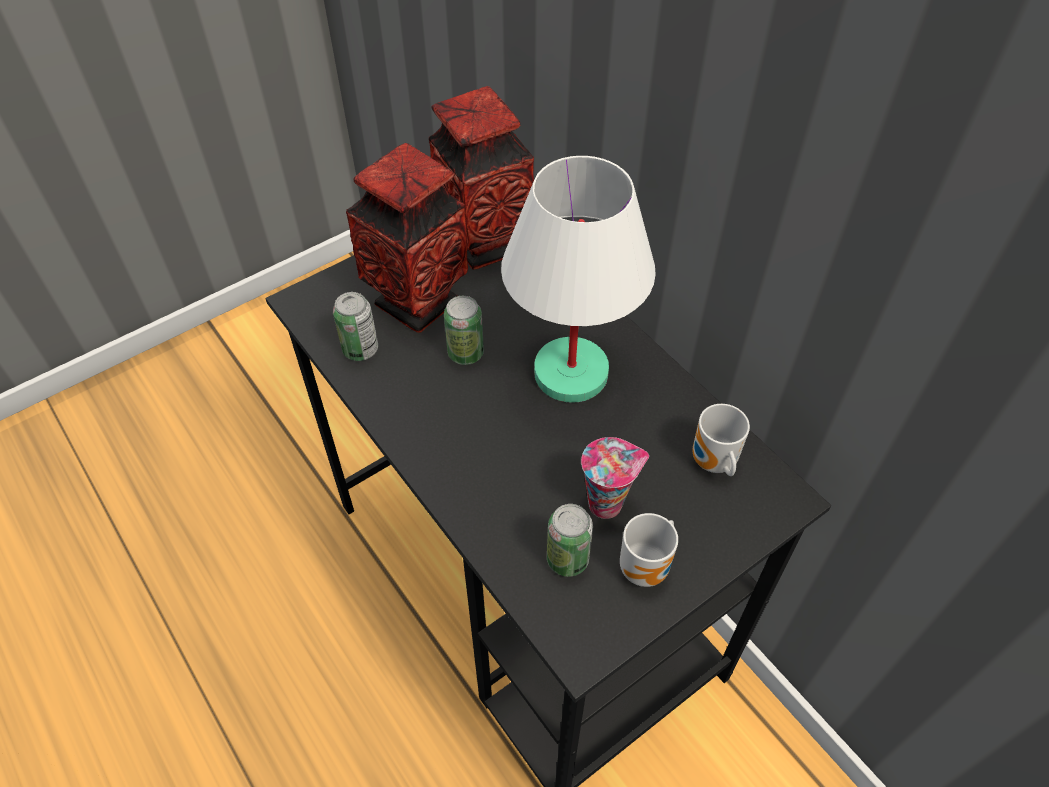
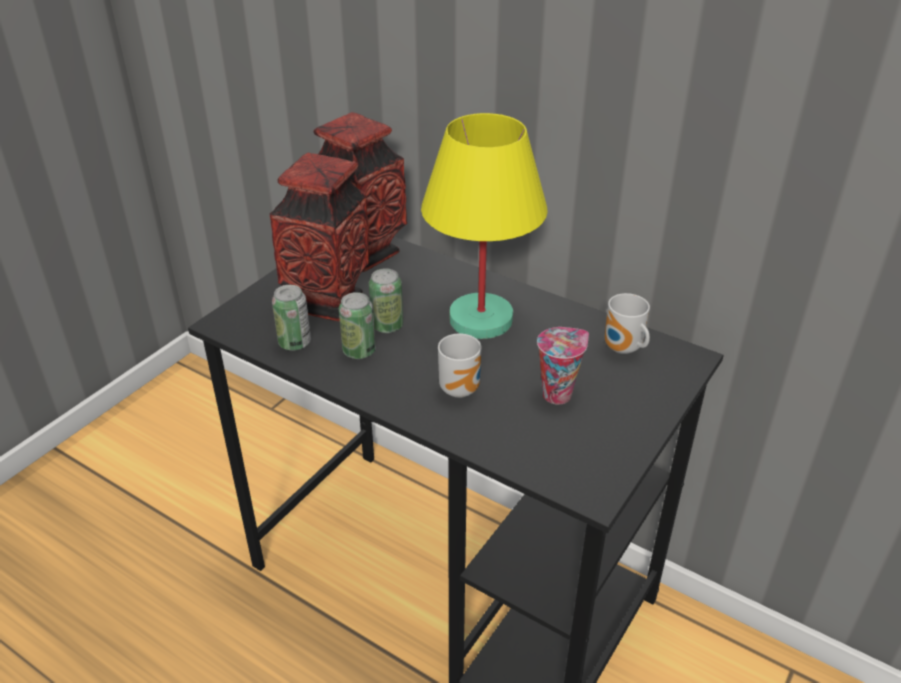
camera: 20 degrees left, 15 degrees down
white table lamp [501,156,656,403] -> yellow table lamp [421,113,548,339]
can [547,504,593,577] -> can moved to [339,292,376,359]
mug [620,513,678,587] -> mug moved to [438,334,482,398]

